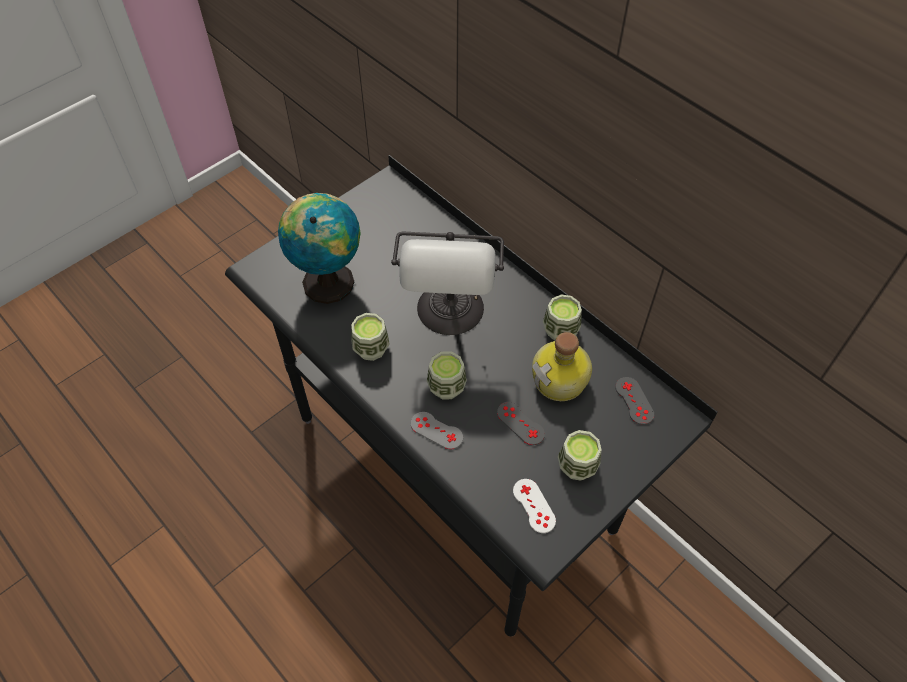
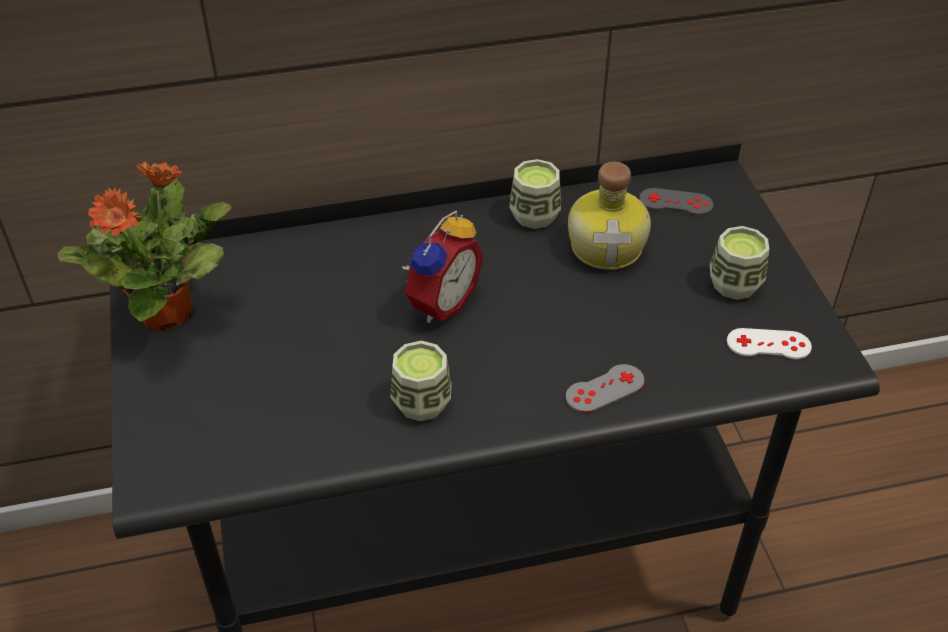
camera: 60 degrees left, 10 degrees down
globe [278,193,361,304] -> none
table lamp [391,232,504,335] -> alarm clock [402,210,483,323]
cup [427,351,467,400] -> none
grey game controller [497,401,545,445] -> none
none -> potted plant [57,161,231,331]

